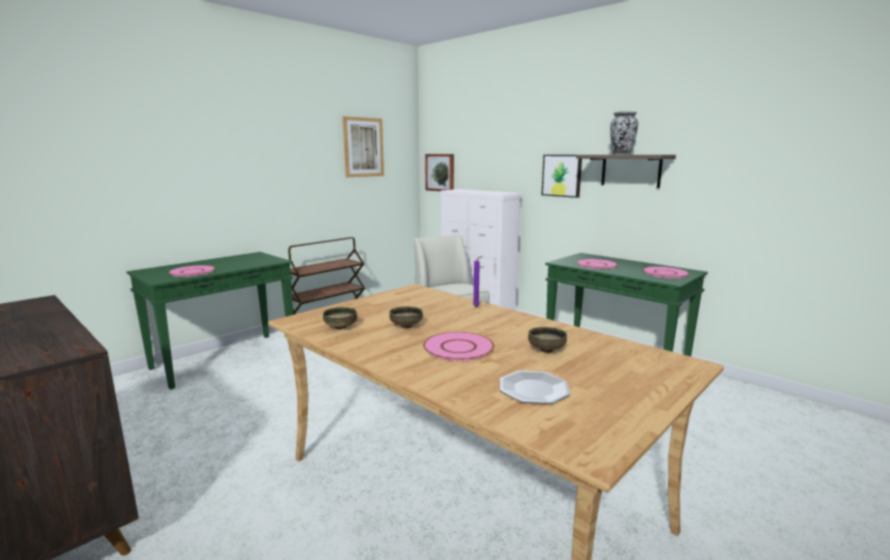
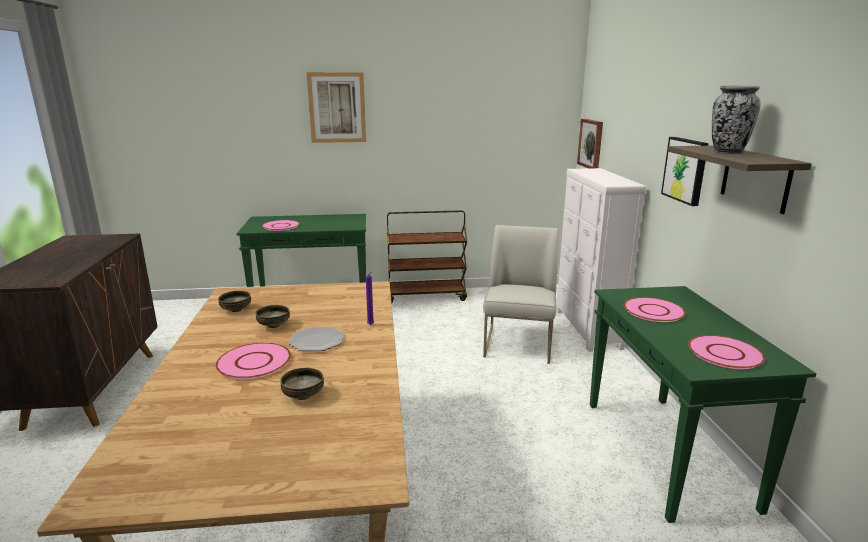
camera: 40 degrees right, 5 degrees up
picture [343,116,384,177] -> picture moved to [307,72,366,143]
plate [500,371,570,404] -> plate moved to [288,327,345,351]

